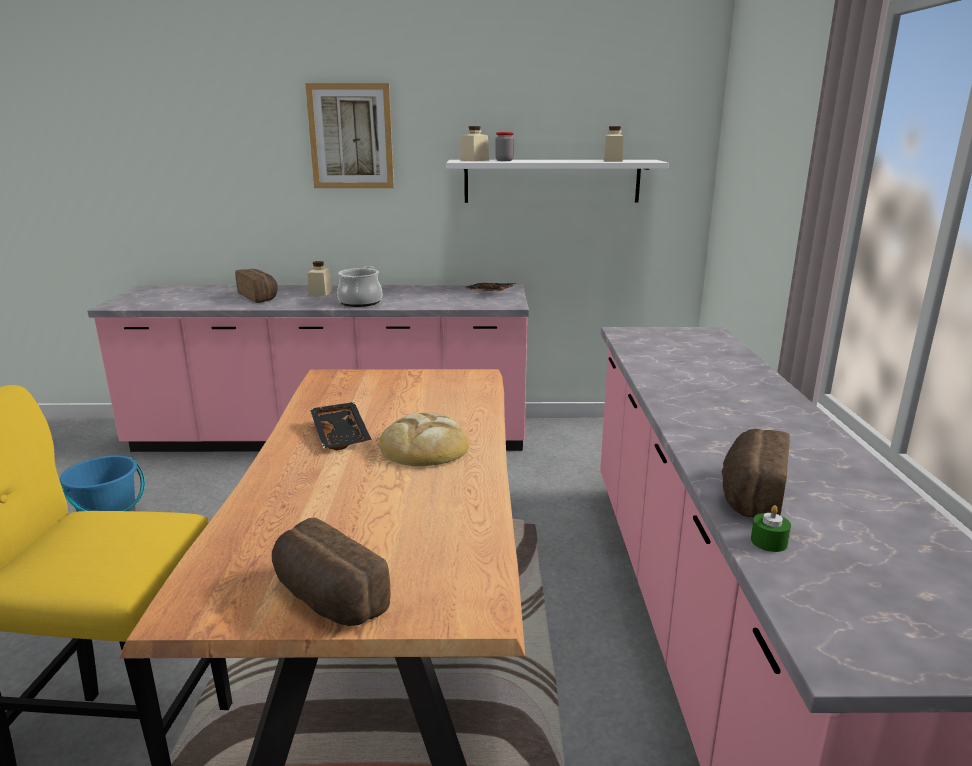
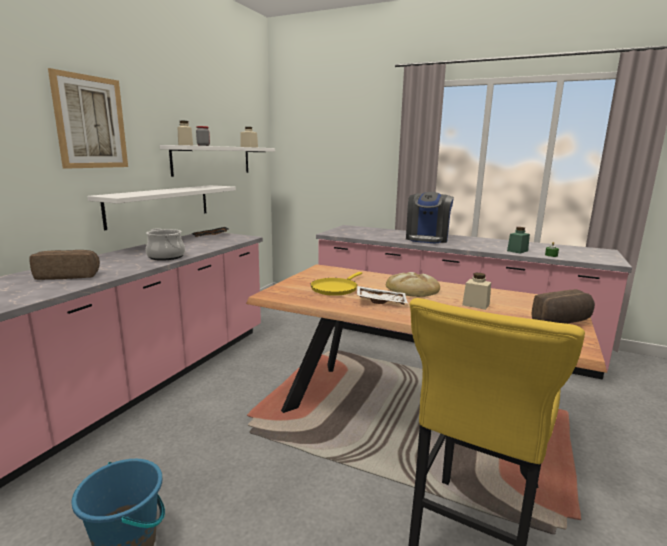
camera: 65 degrees left, 5 degrees down
beige jar [307,261,333,296] -> beige jar moved to [462,273,491,310]
black tray [310,402,372,450] -> white tray [357,286,408,305]
bread [722,429,790,518] -> green jar [507,227,530,254]
none -> white shelf [87,185,236,230]
none -> yellow frying pan [310,272,362,296]
none -> coffee machine [406,192,454,243]

